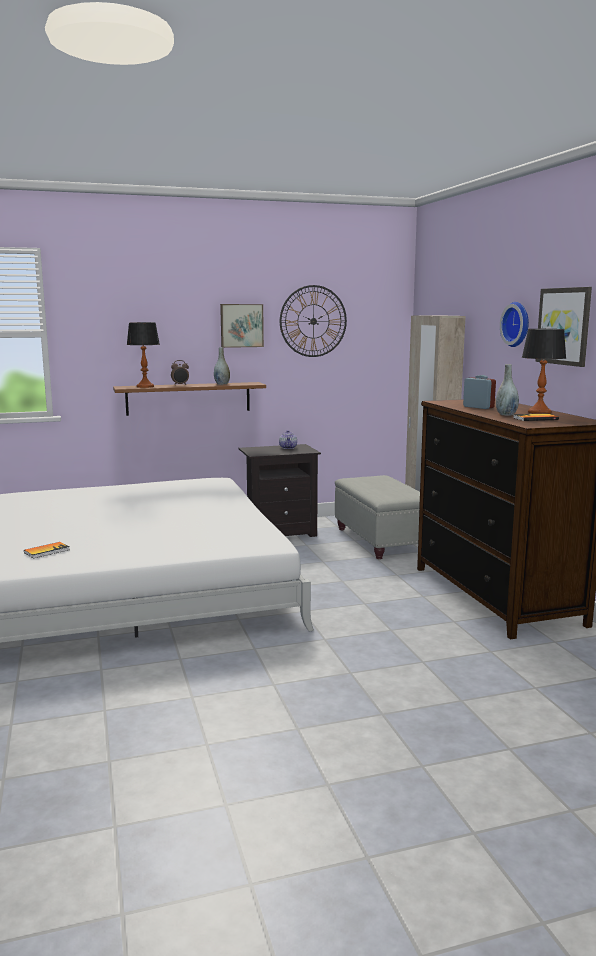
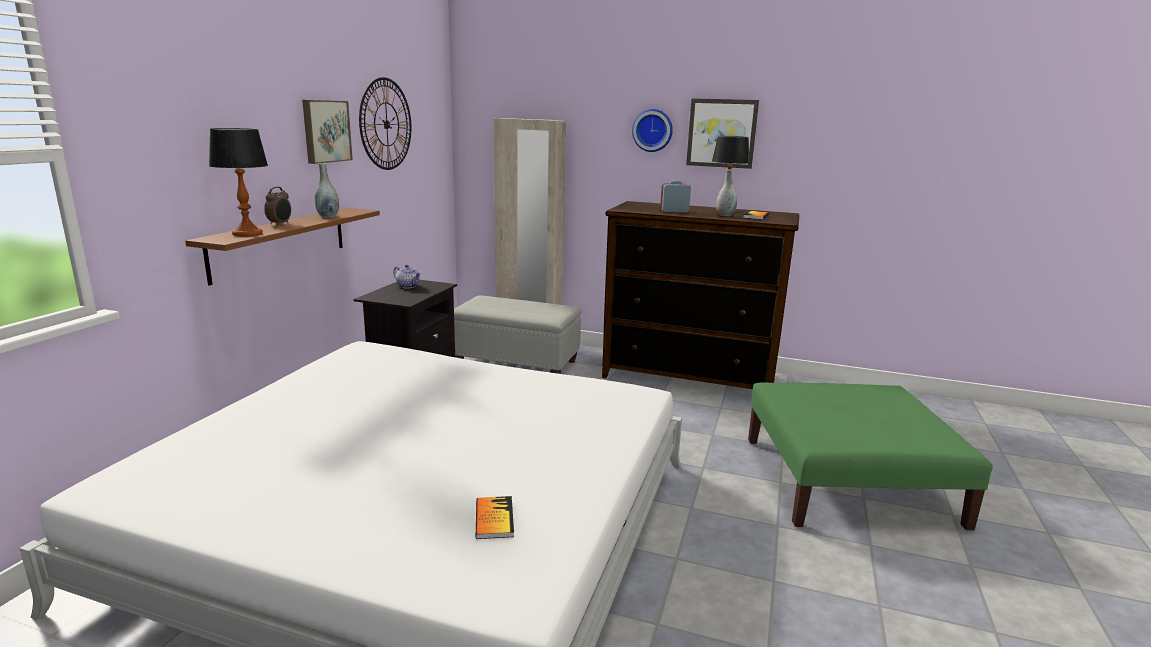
camera: 55 degrees left, 5 degrees up
none -> green ottoman [748,383,993,530]

